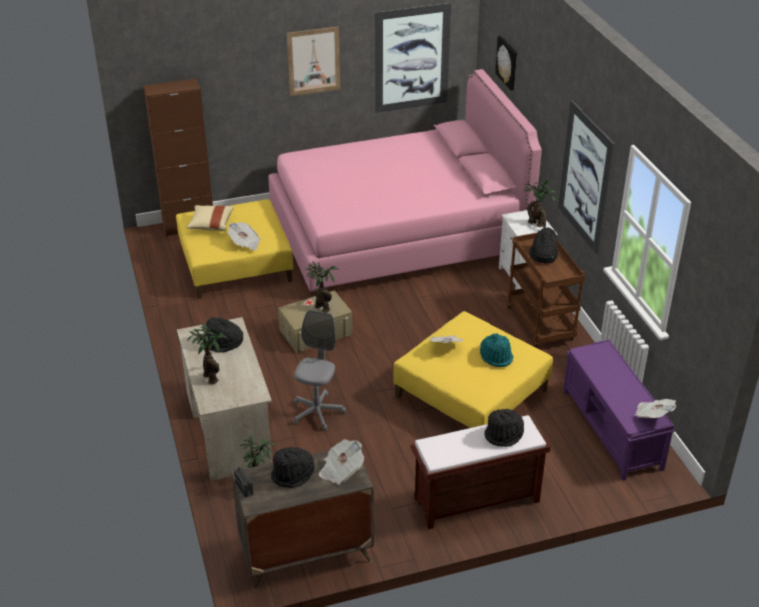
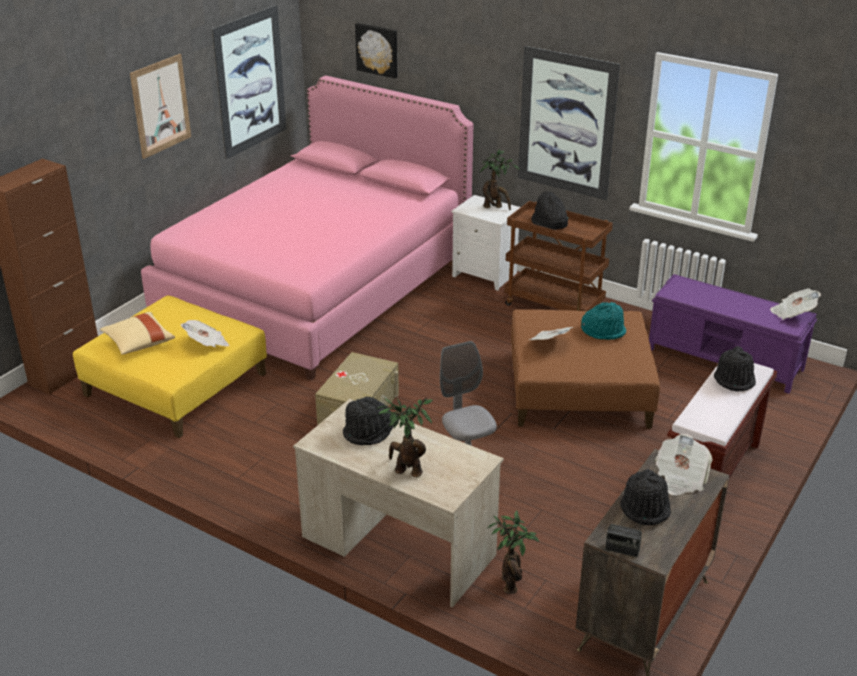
camera: 40 degrees left, 5 degrees down
potted plant [306,261,339,313] -> none
yellow ottoman [393,311,553,428] -> brown ottoman [511,309,660,429]

